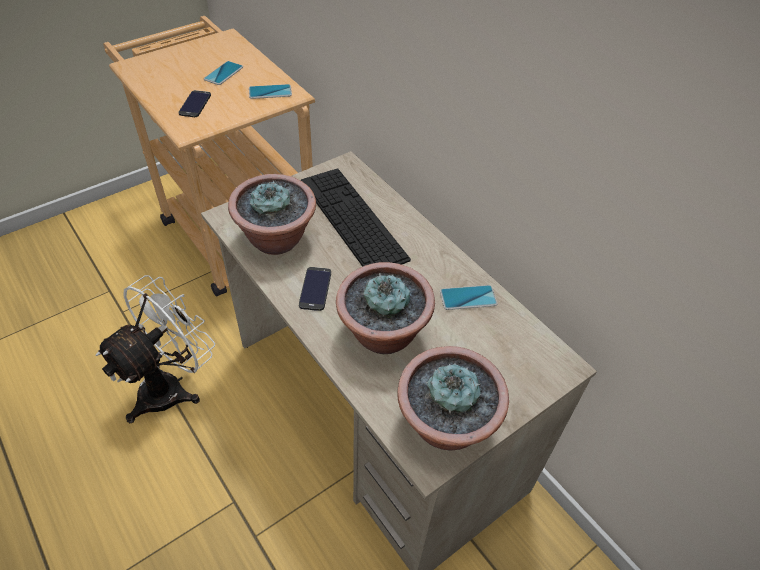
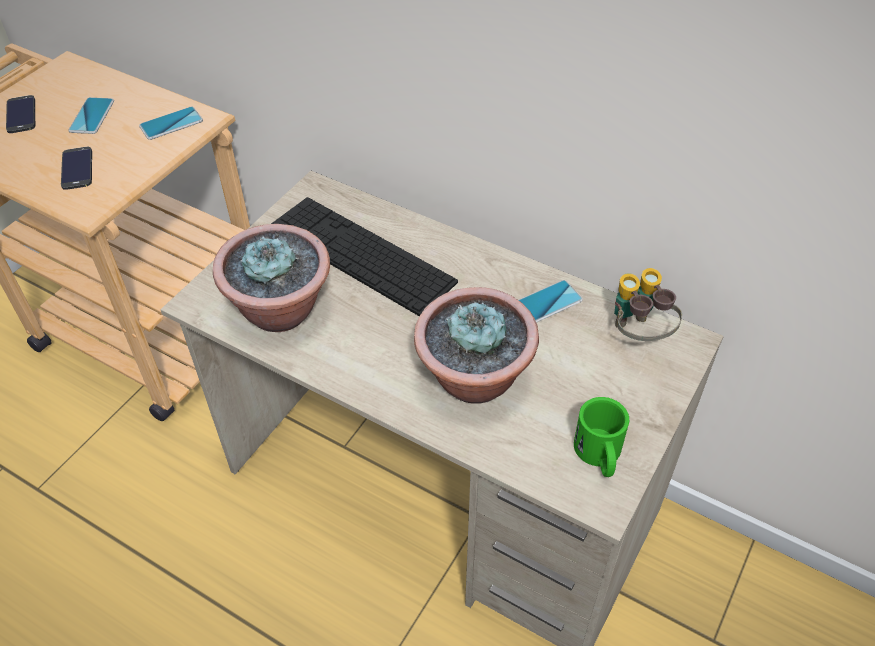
camera: 20 degrees left, 0 degrees up
white fan [96,275,215,423] -> none
phone [299,267,331,311] -> phone moved to [6,95,35,133]
potted plant [397,346,509,451] -> green mug [574,397,629,477]
none -> binoculars [614,268,682,341]

